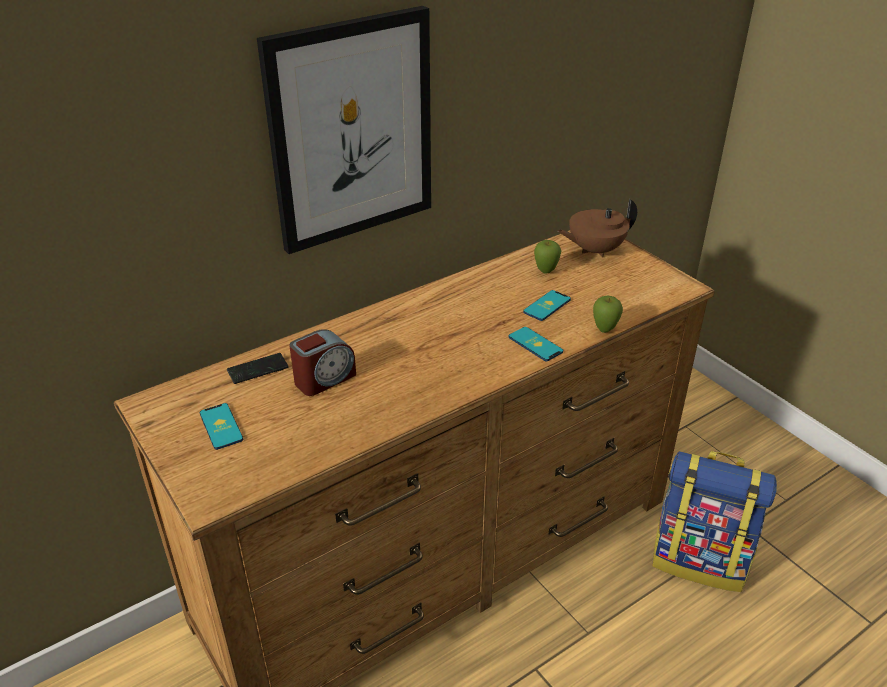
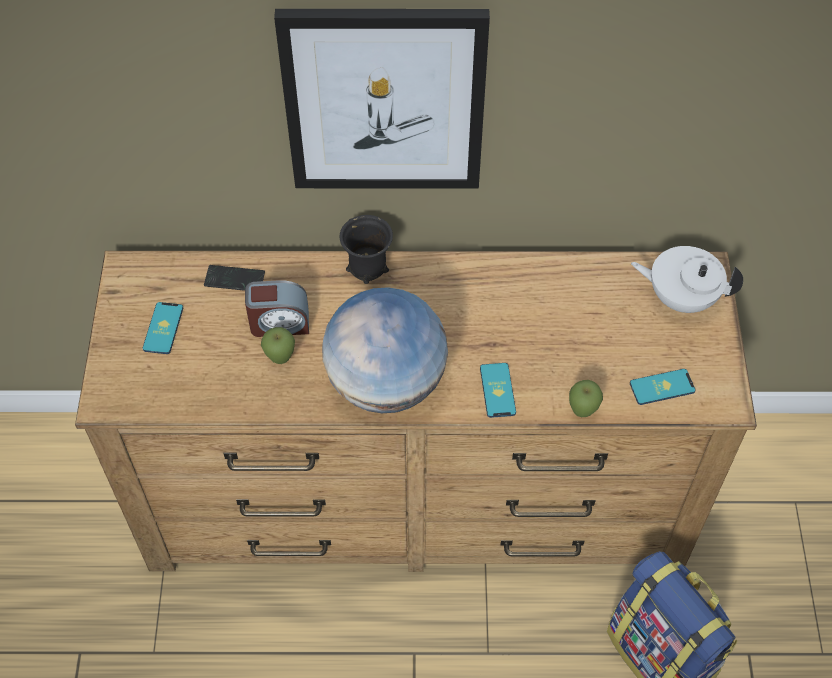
camera: 35 degrees right, 20 degrees up
phone [523,290,571,321] -> phone moved to [630,369,696,405]
apple [534,240,561,273] -> apple moved to [261,327,295,364]
brown teapot [557,199,637,257] -> white teapot [631,246,743,313]
none -> globe [322,287,448,413]
none -> black mug [339,215,393,284]

